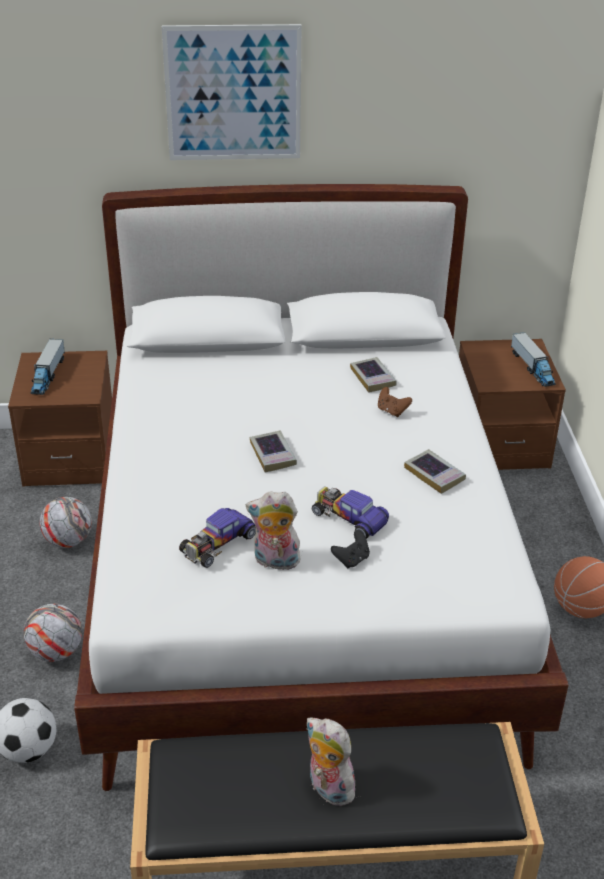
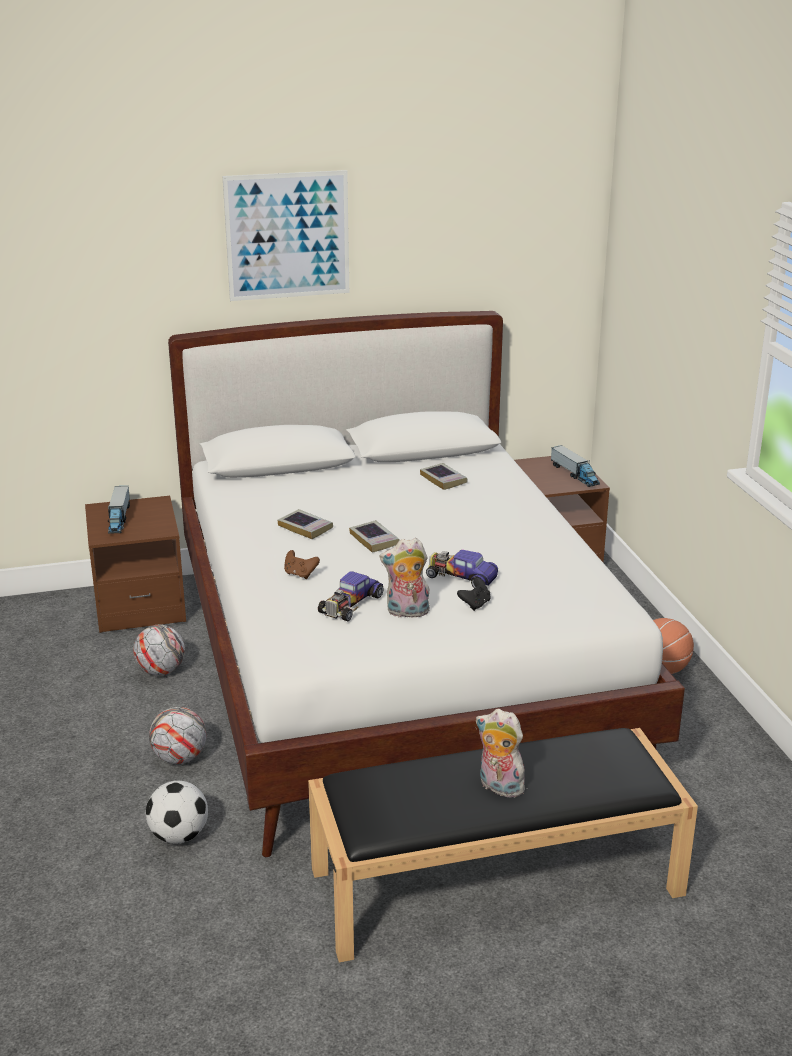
camera: 10 degrees left, 10 degrees down
brown game controller [378,387,412,417] -> brown game controller moved to [284,550,320,579]
book [404,449,466,494] -> book moved to [278,509,333,539]

